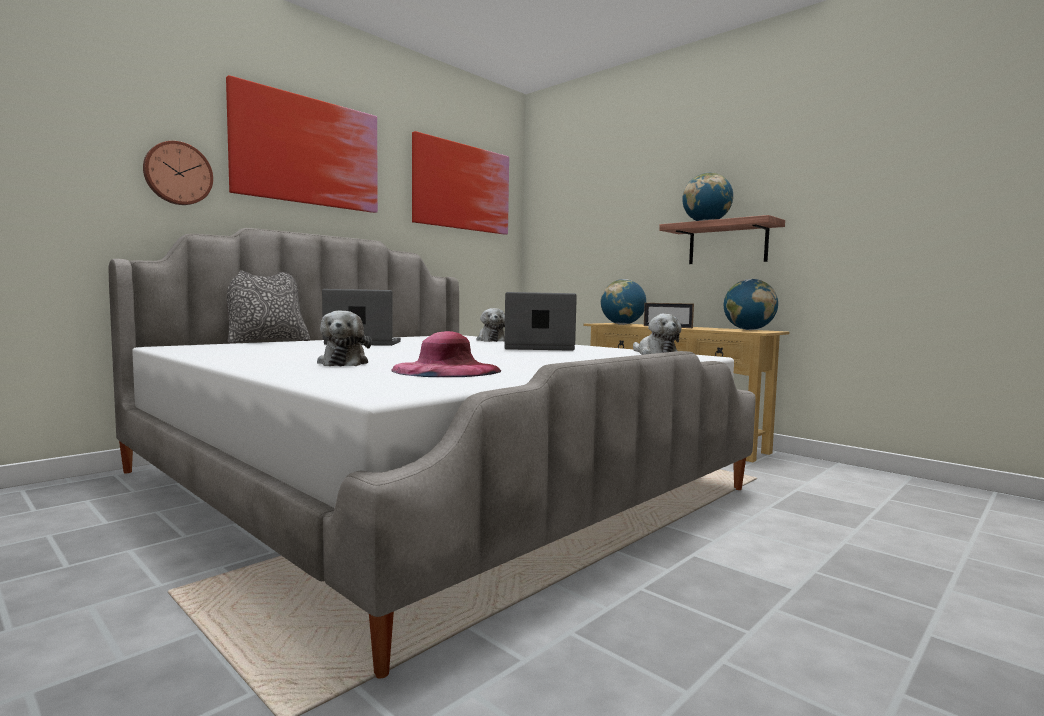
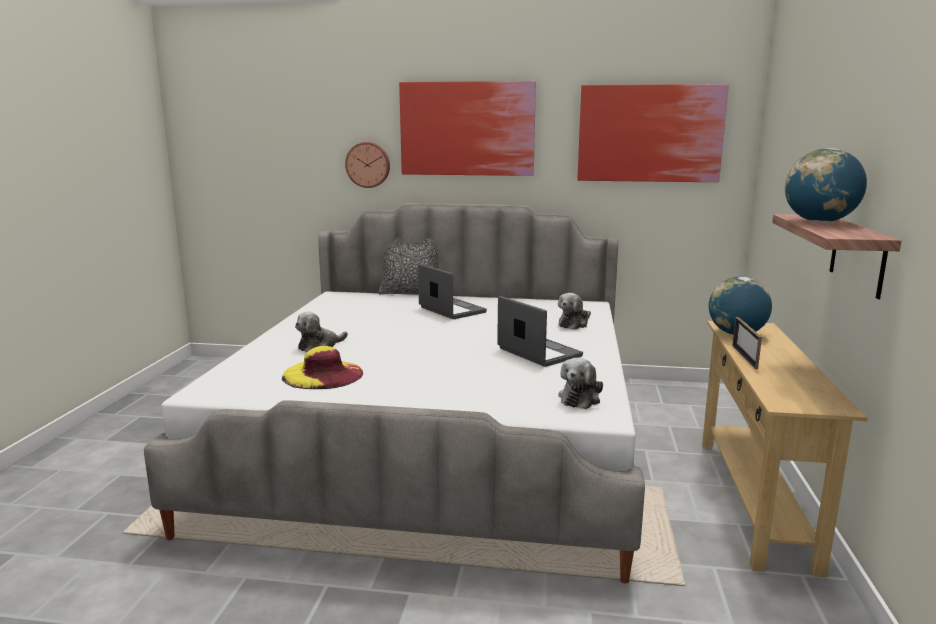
camera: 55 degrees right, 10 degrees up
pink hat [391,331,501,377] -> yellow hat [282,346,363,389]
globe [724,279,778,330] -> none

